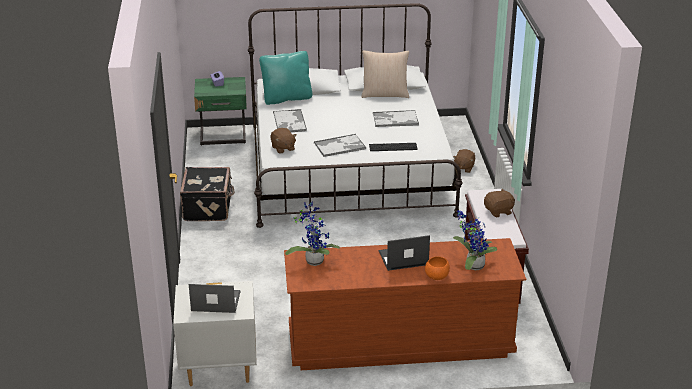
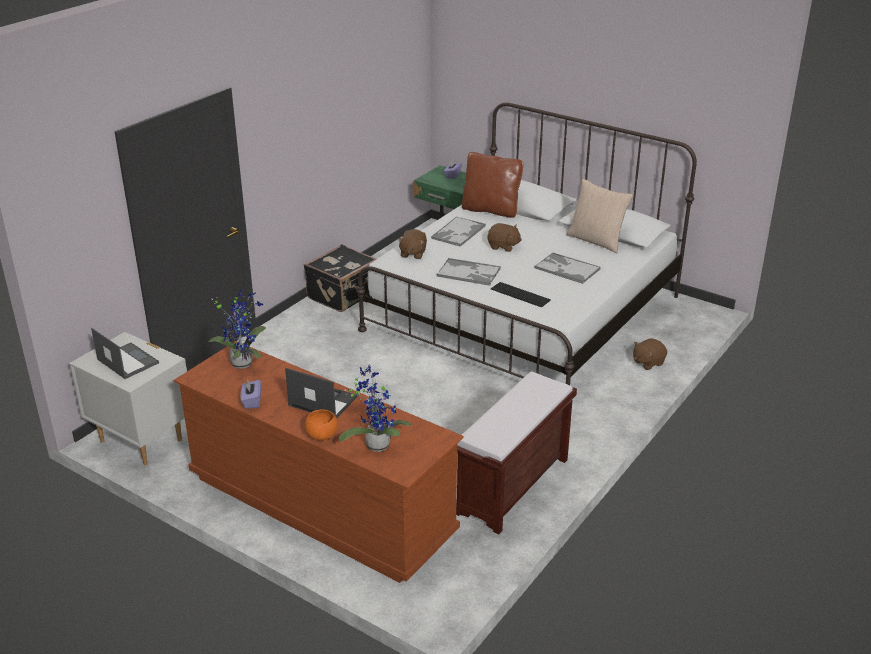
camera: 40 degrees right, 0 degrees up
turquoise pillow [259,51,312,105] -> brown pillow [462,152,523,218]
brown plush toy [484,189,515,218] -> brown plush toy moved to [488,223,522,252]
none -> purple tissue box [241,379,261,409]

